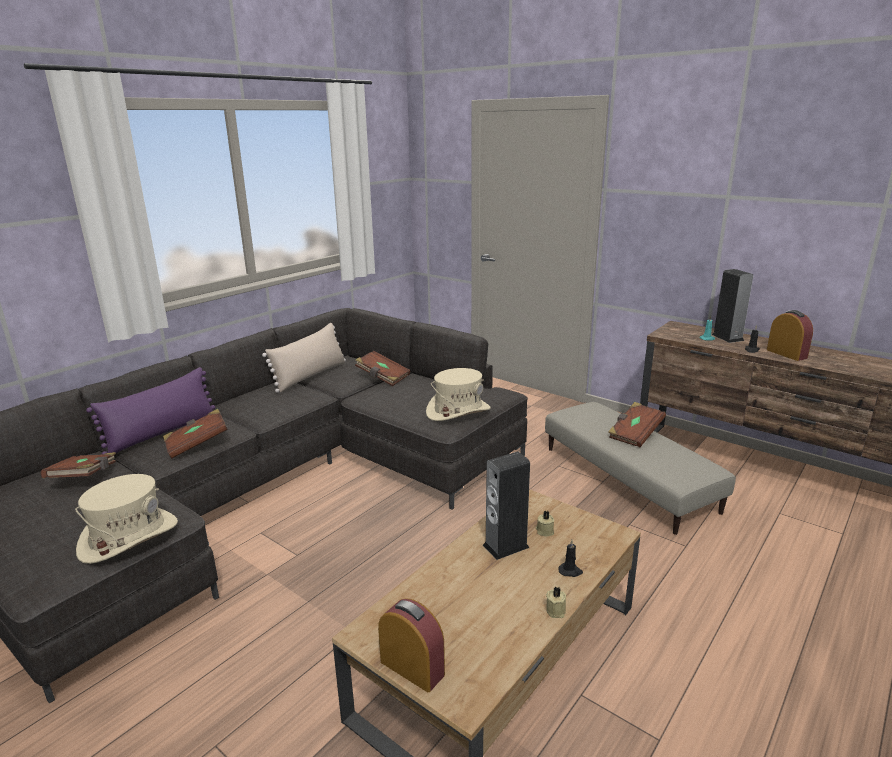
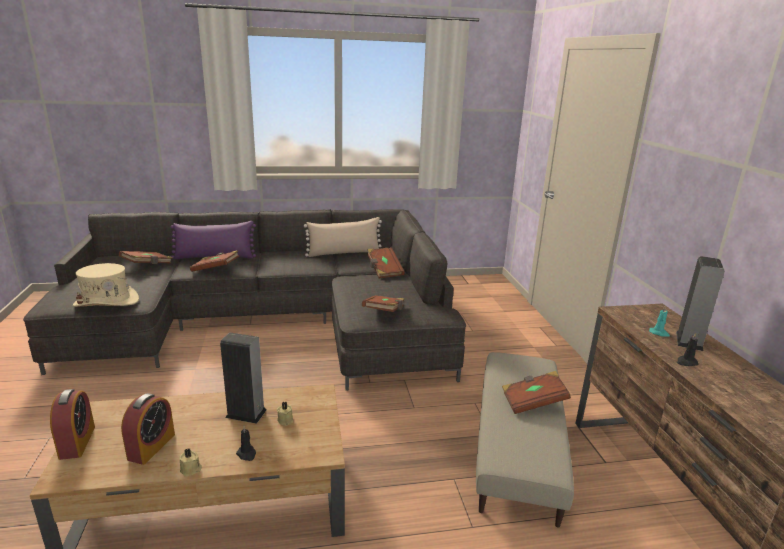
camera: 40 degrees right, 0 degrees up
beige hat [426,368,491,421] -> brown book [362,295,405,312]
alarm clock [767,310,813,361] -> alarm clock moved to [121,393,175,465]

